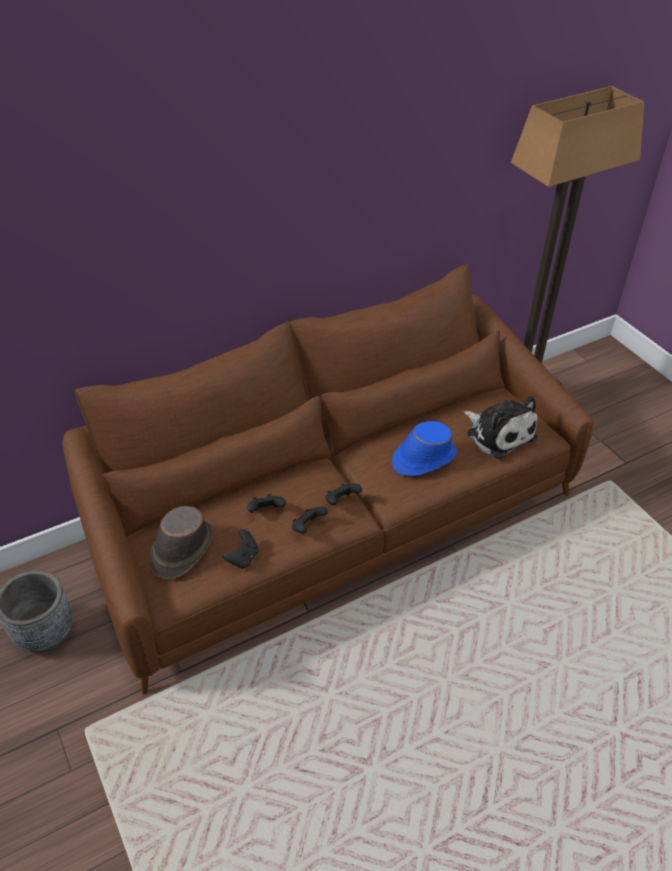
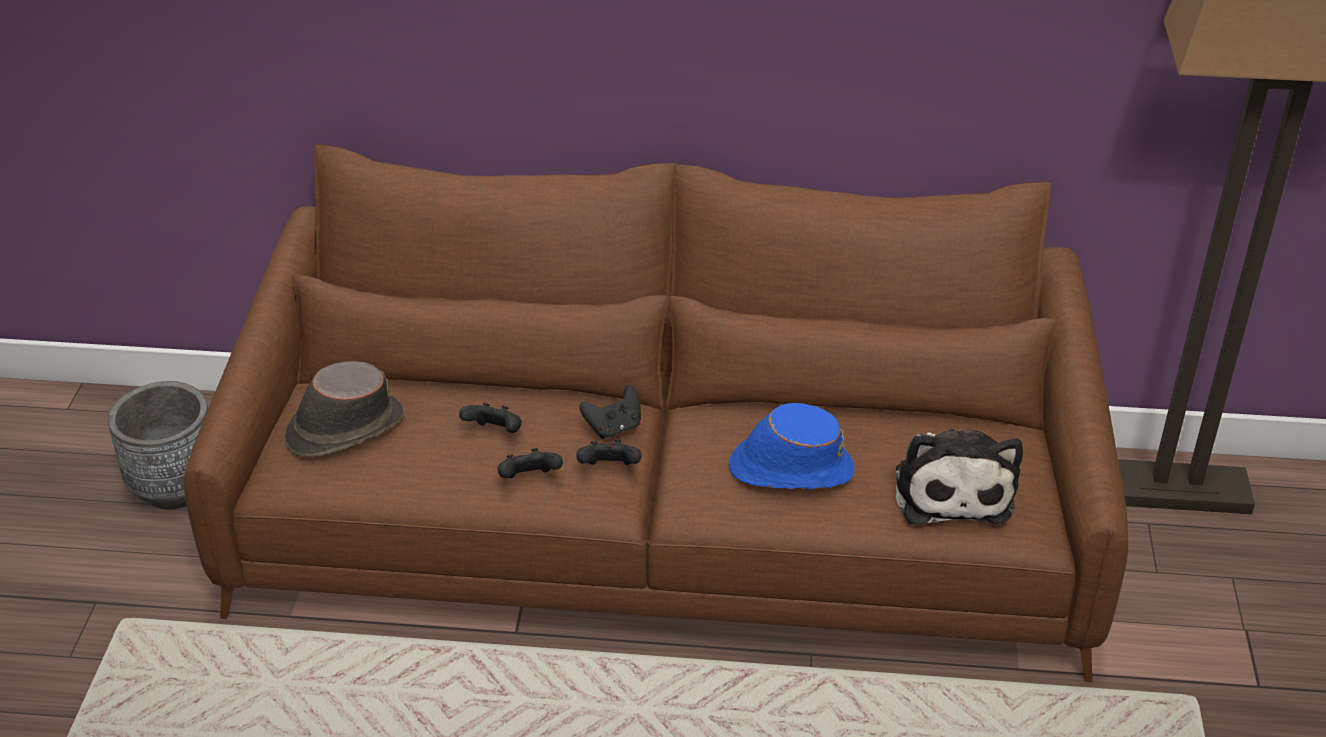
camera: 35 degrees right, 5 degrees down
black game controller [222,529,258,569] -> black game controller moved to [579,385,641,439]

